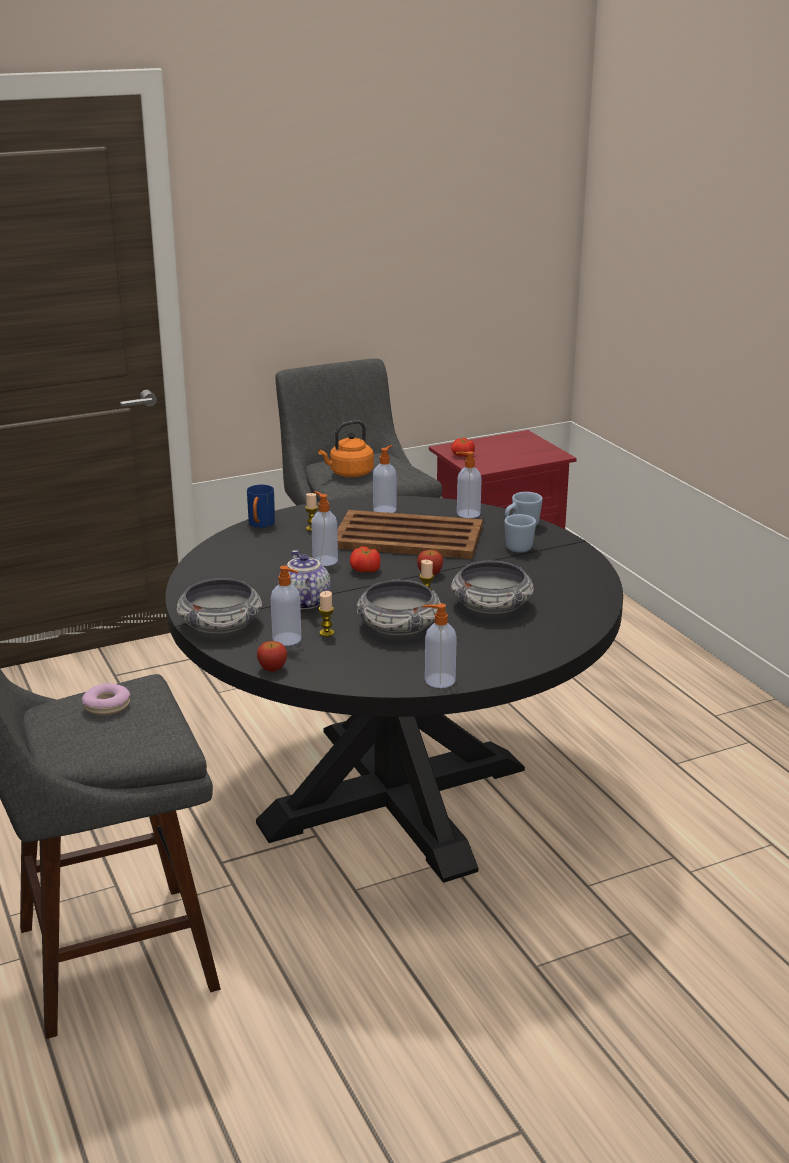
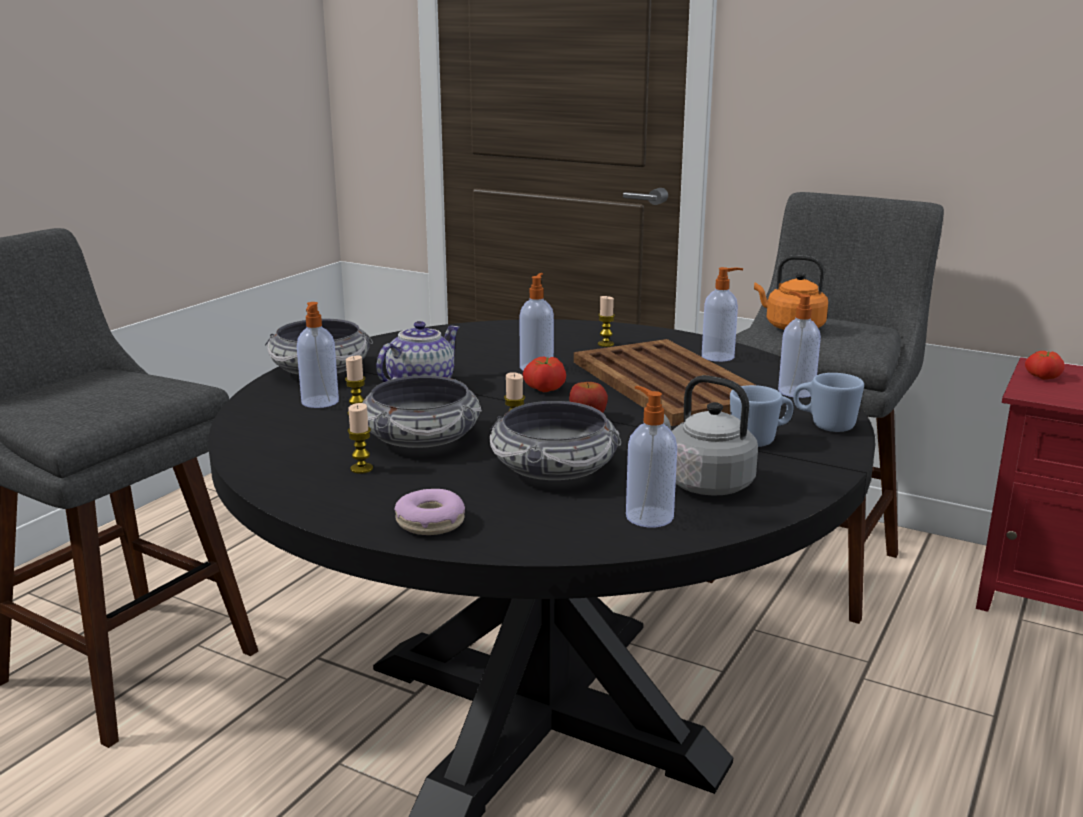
camera: 55 degrees right, 5 degrees down
donut [82,683,130,715] -> donut moved to [395,489,465,535]
blue mug [247,485,275,528] -> none
apple [257,641,287,672] -> none
soap dispenser [423,603,457,688] -> soap dispenser moved to [626,386,677,527]
none -> candle [347,403,373,474]
none -> grey kettle [664,375,758,496]

